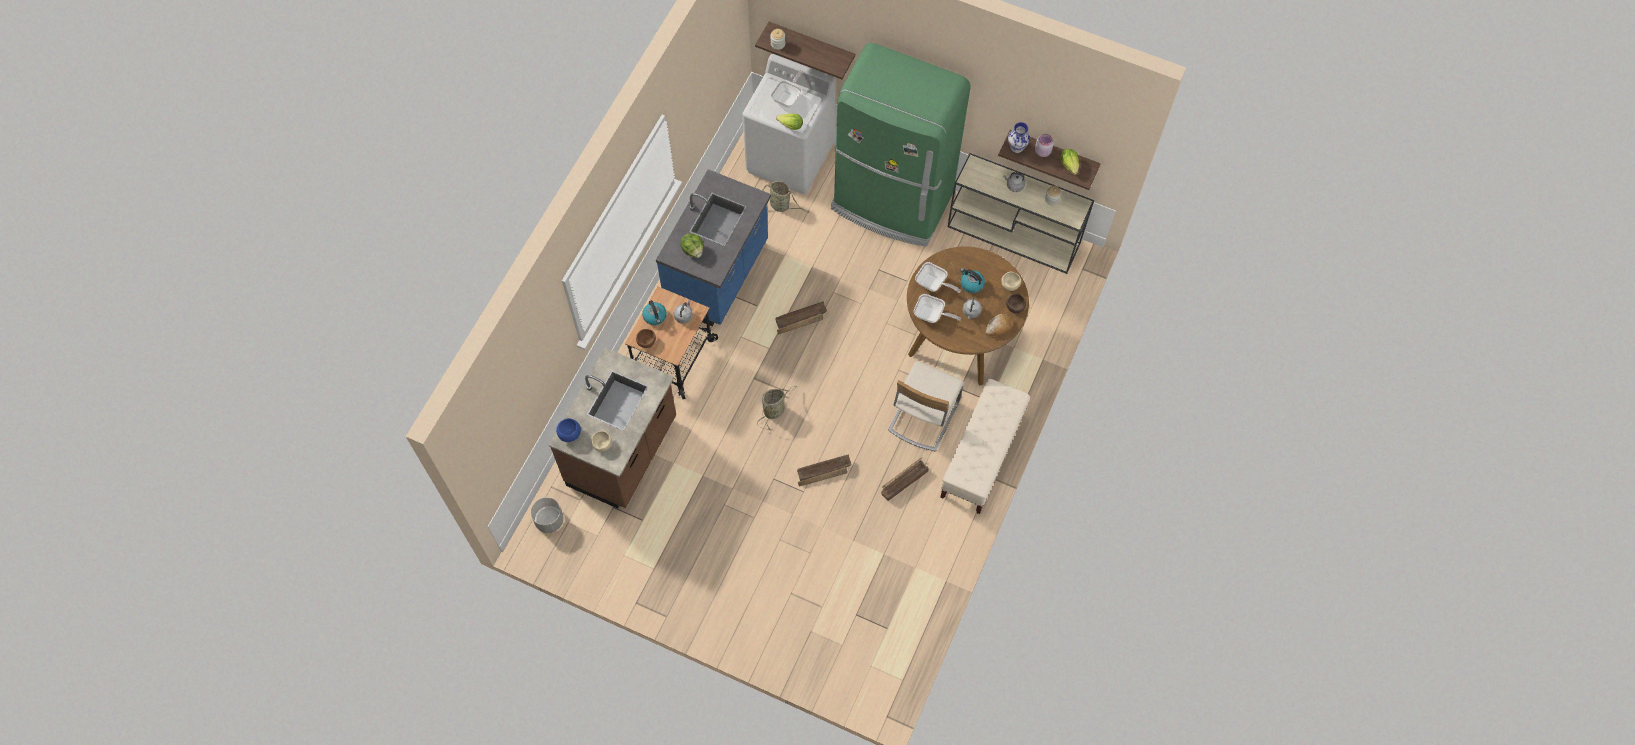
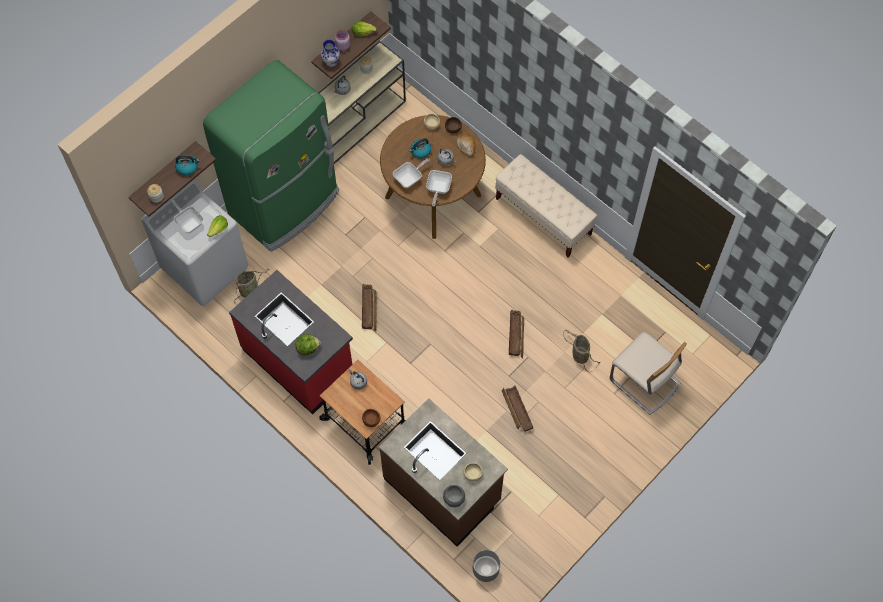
camera: 70 degrees left, 0 degrees up
blue bowl [556,418,581,442] -> grey bowl [443,485,465,507]
kettle [642,300,667,325] -> kettle moved to [175,154,200,175]
blue counter [656,169,771,327] -> red counter [229,270,353,414]
basket [757,386,797,430] -> basket moved to [563,329,600,372]
crate [881,458,929,501] -> crate moved to [502,386,533,432]
beige chair [888,361,964,451] -> beige chair moved to [610,332,687,415]
frying pan [913,294,961,323] -> frying pan turned 150 degrees clockwise [426,170,452,207]

